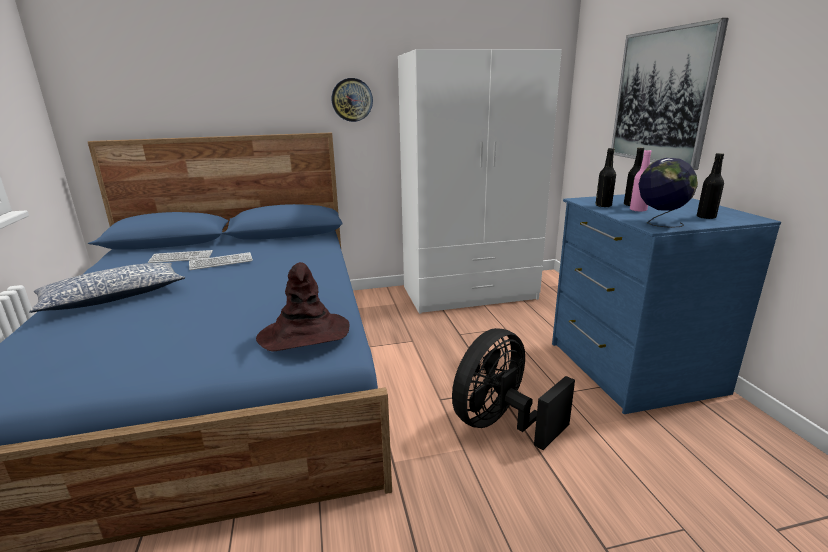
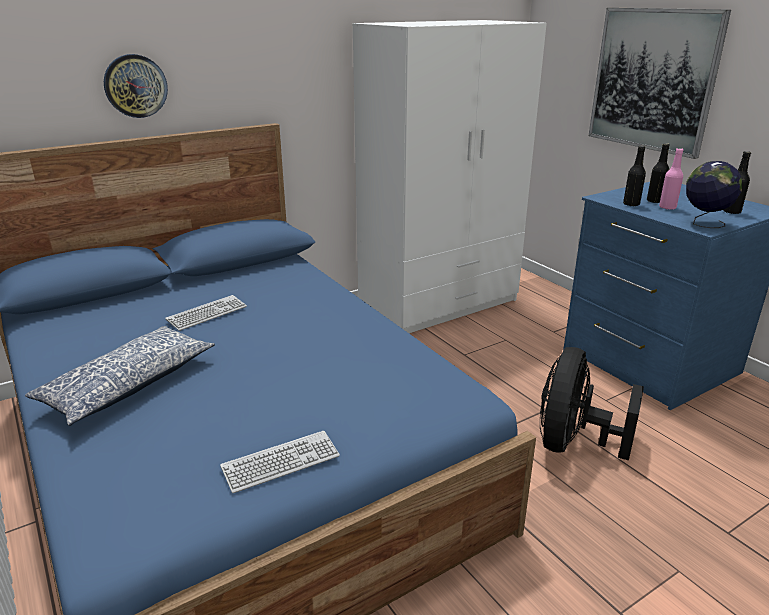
camera: 20 degrees left, 5 degrees up
keyboard [148,250,213,263] -> keyboard moved to [220,431,340,493]
brown hat [256,262,349,351] -> none
wall clock [332,78,373,122] -> wall clock moved to [104,54,168,118]

